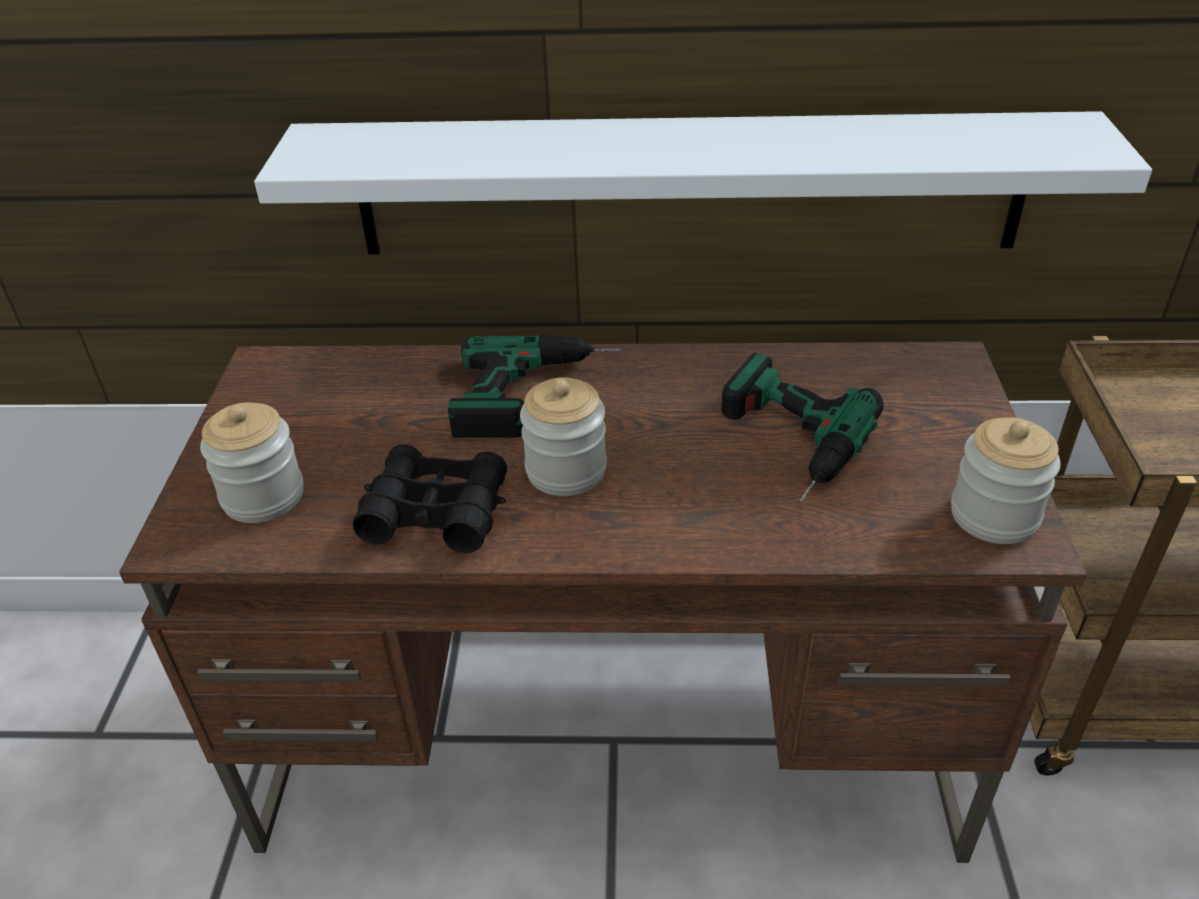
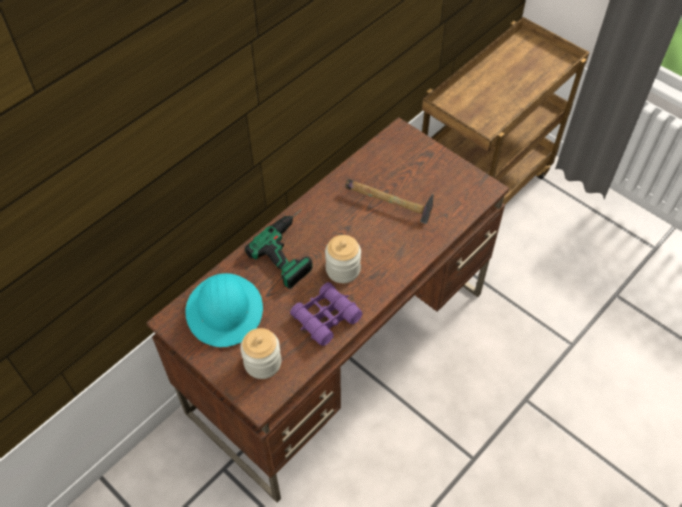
camera: 50 degrees left, 15 degrees up
white shelf [254,111,1152,255] -> none
black binoculars [353,444,507,553] -> purple binoculars [290,282,363,346]
power drill [721,353,884,501] -> hammer [345,179,434,224]
jar [951,418,1061,544] -> none
none -> turquoise hard hat [186,273,263,347]

